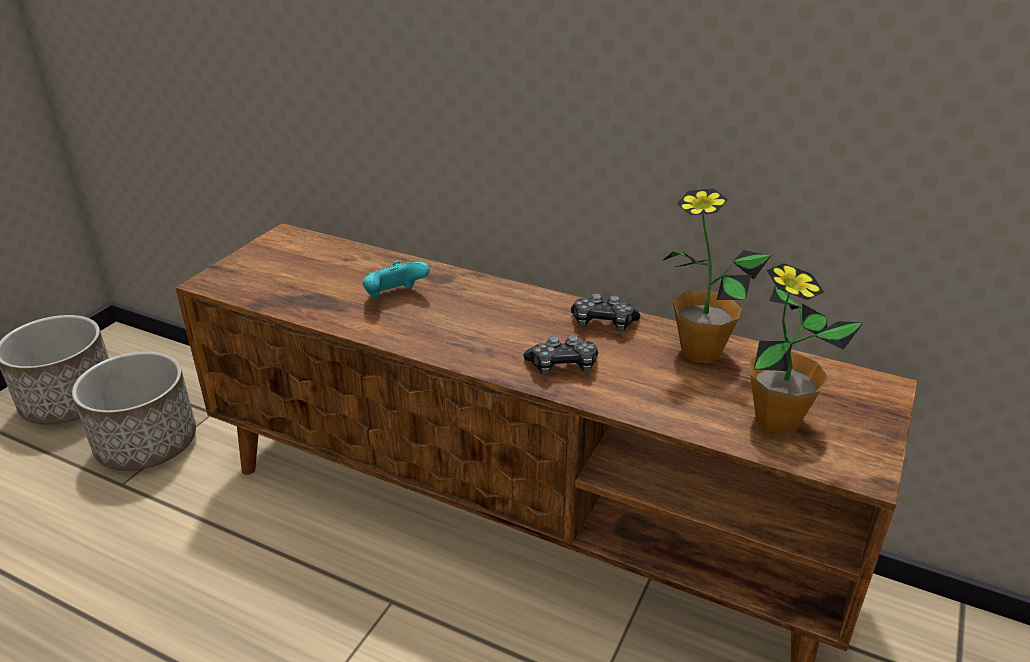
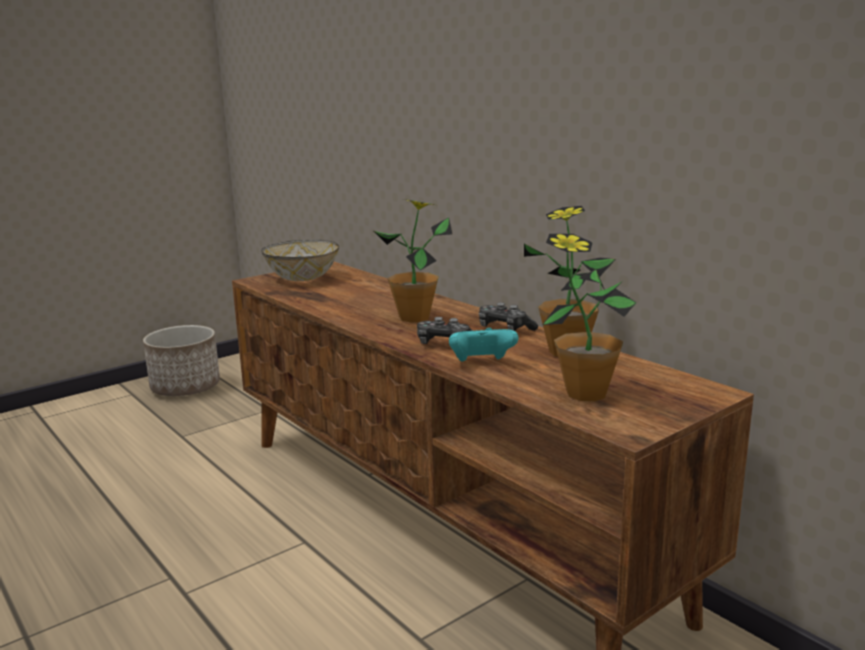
camera: 25 degrees right, 15 degrees down
planter [72,351,196,471] -> none
turquoise game controller [363,261,430,298] -> turquoise game controller moved to [449,328,519,362]
none -> bowl [261,240,339,281]
none -> potted plant [374,199,452,323]

